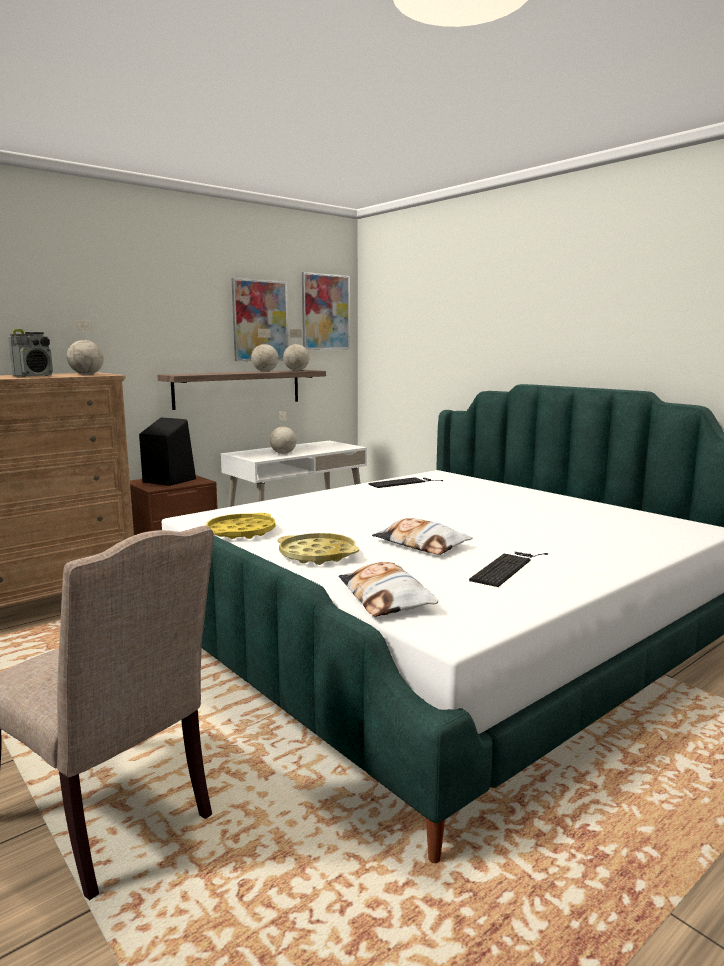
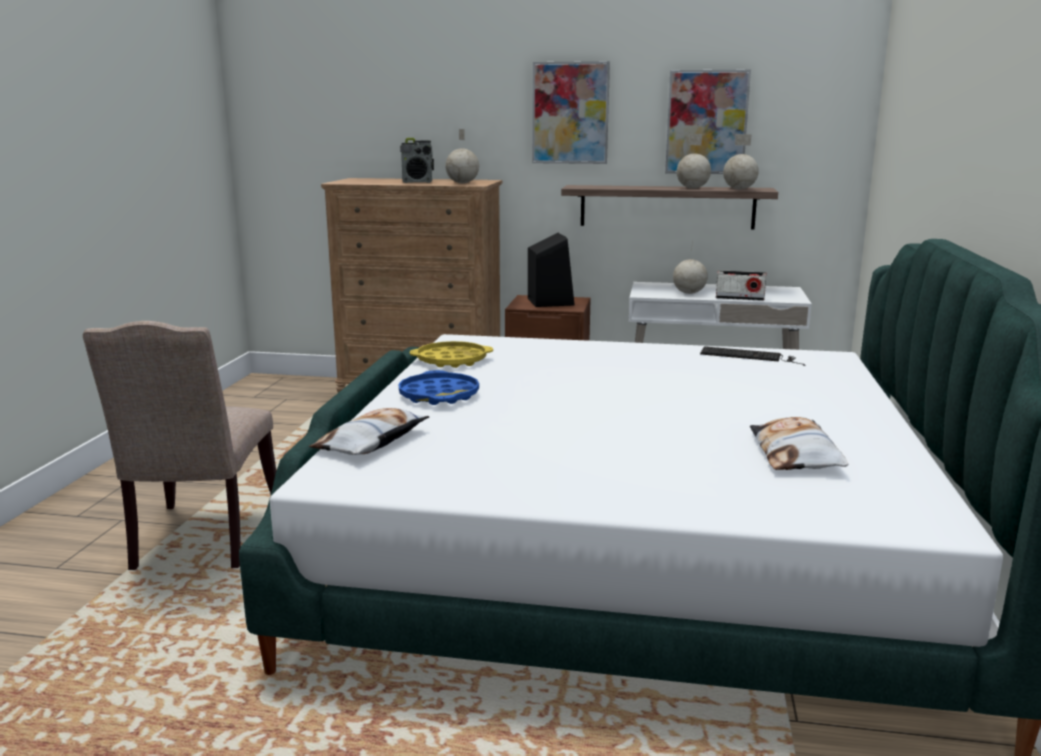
camera: 50 degrees right, 5 degrees up
yellow tray [278,533,359,565] -> blue tray [399,370,479,405]
picture [302,272,350,350] -> picture moved to [532,61,610,164]
pillow [372,518,472,555] -> pillow moved to [750,417,848,470]
keyboard [469,552,548,587] -> none
none -> radio [716,270,766,301]

